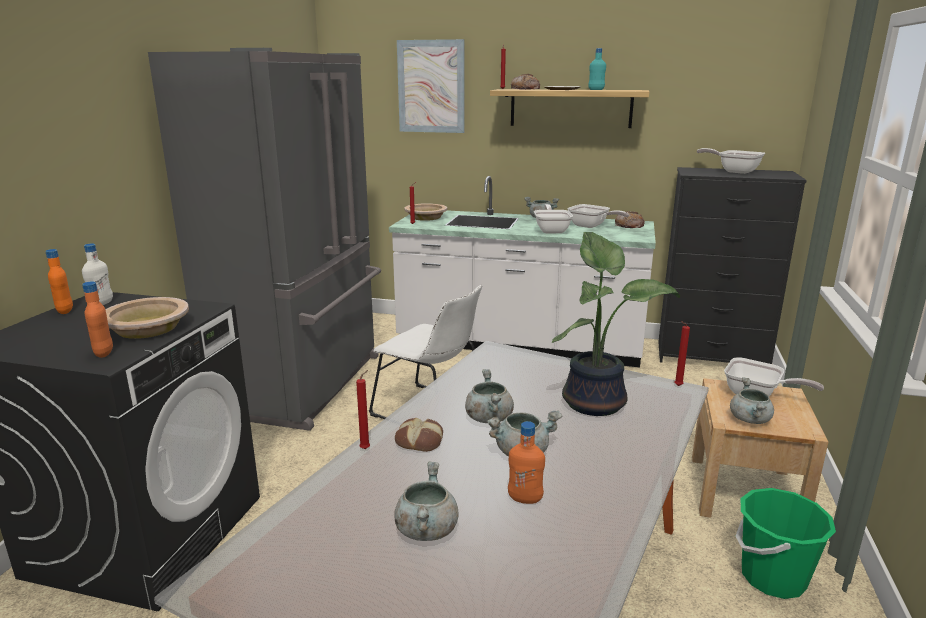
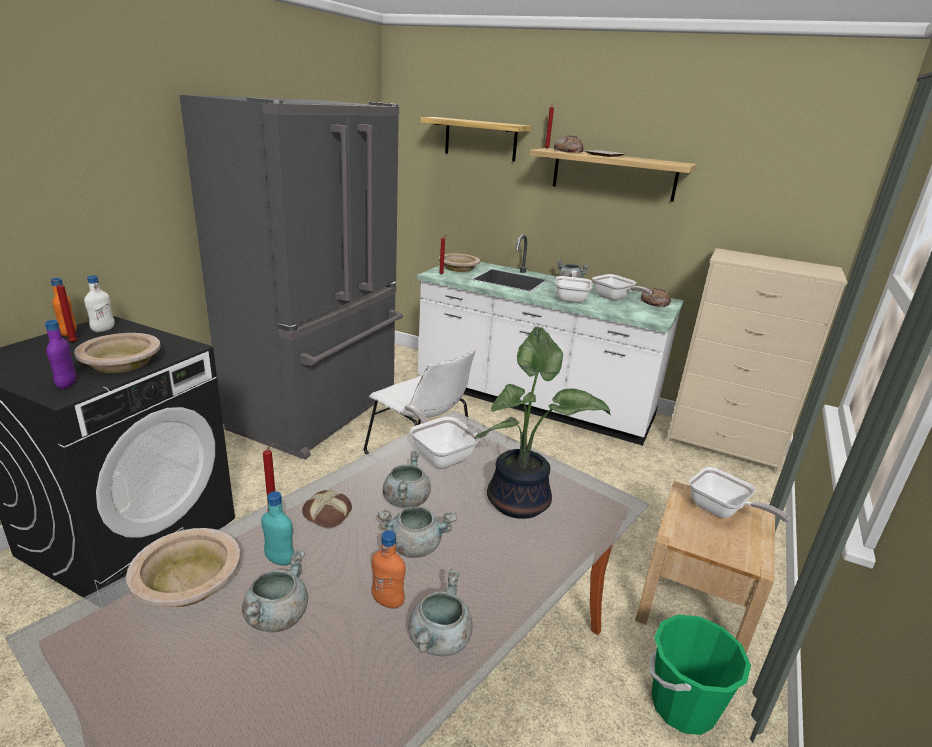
camera: 10 degrees right, 5 degrees up
orange bottle [82,281,113,358] -> purple bottle [45,320,77,389]
picture [397,39,465,133] -> shelf [421,117,531,162]
turquoise bottle [588,48,606,90] -> turquoise bottle moved to [261,491,294,566]
black dresser [658,167,807,364] -> beige dresser [666,248,847,475]
red candle [675,321,690,386] -> red candle moved to [50,279,78,343]
frying pan [697,148,765,174] -> frying pan moved to [404,404,480,469]
grey cooking pot [730,377,774,424] -> grey cooking pot moved to [408,569,472,656]
none -> beige bowl [126,528,240,607]

